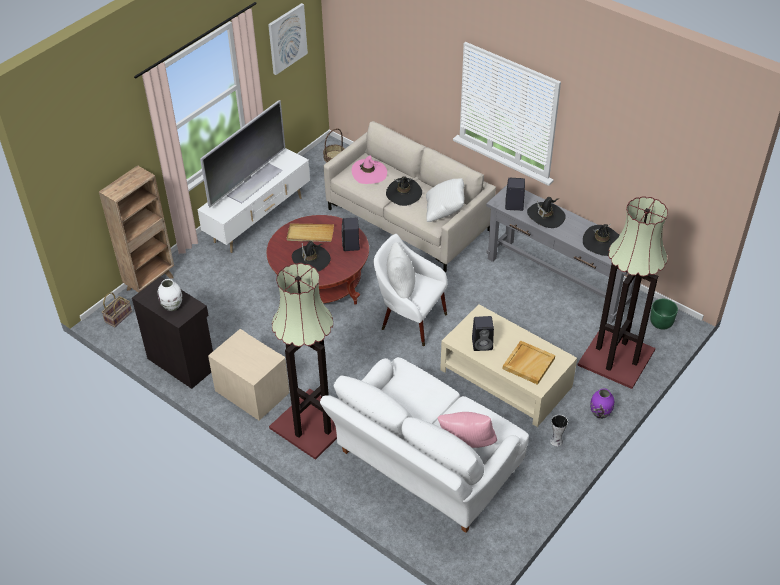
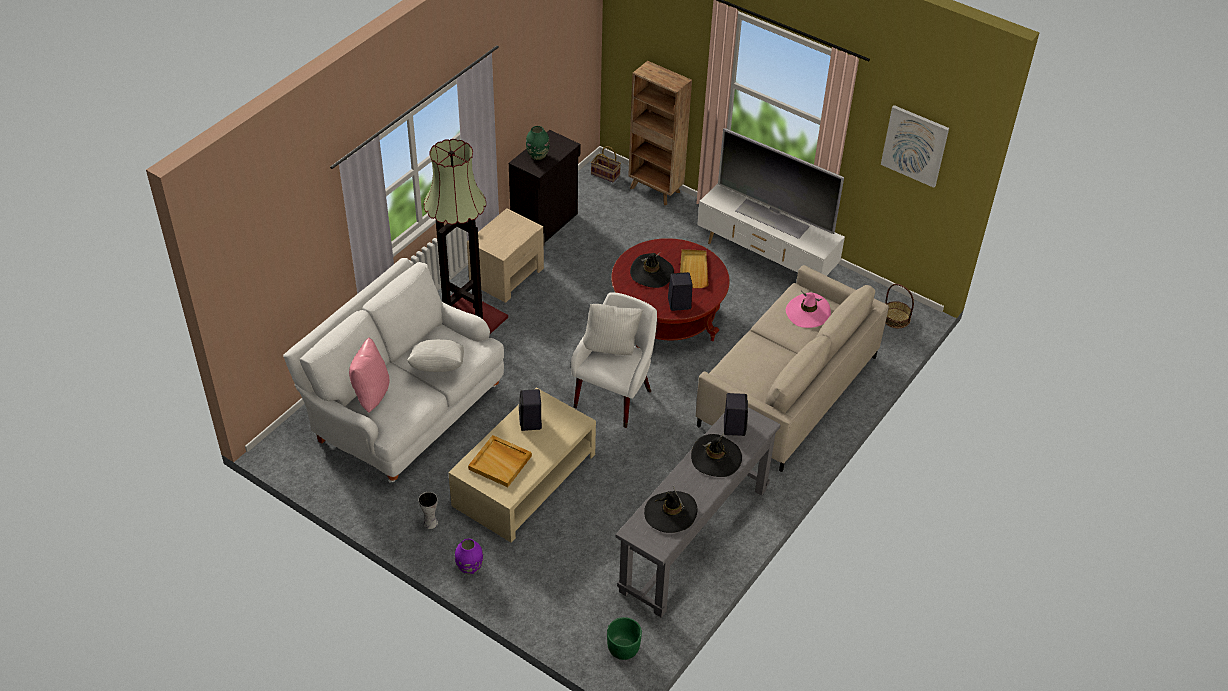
camera: 85 degrees right, 0 degrees up
white vase [158,279,182,311] -> green vase [526,126,550,160]
black hat [386,176,422,206] -> none
white pillow [426,178,464,222] -> white pillow moved to [407,339,464,372]
floor lamp [577,196,668,389] -> none

